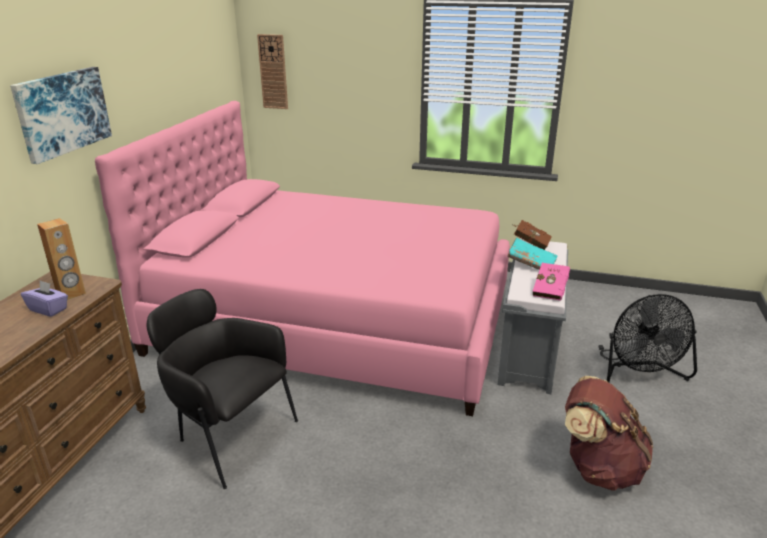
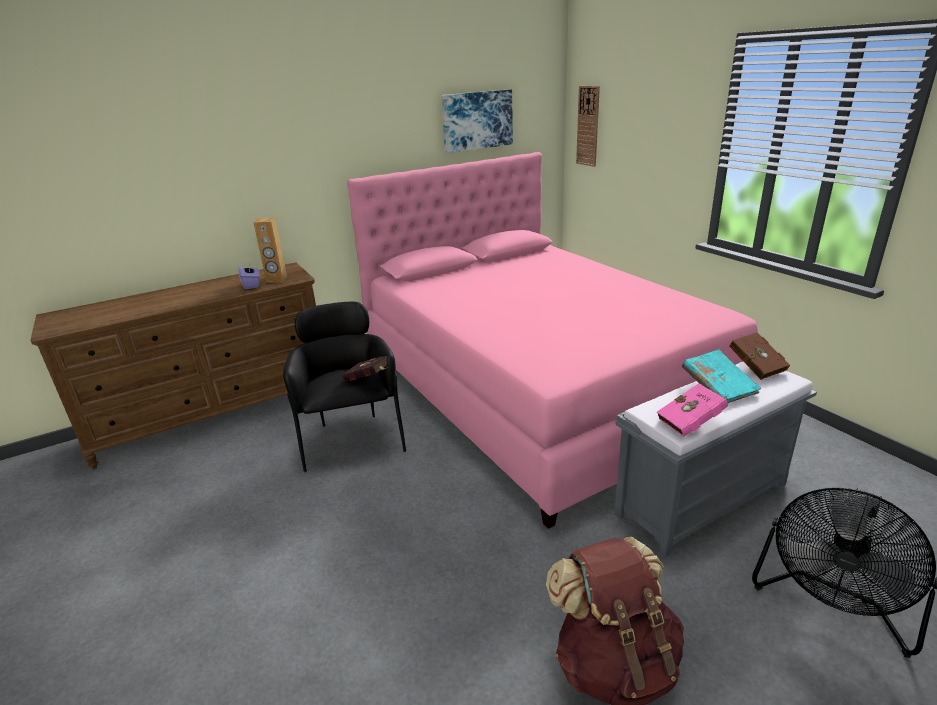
camera: 45 degrees right, 0 degrees up
picture [10,67,112,164] -> picture moved to [441,89,513,153]
none -> red book [343,356,388,381]

